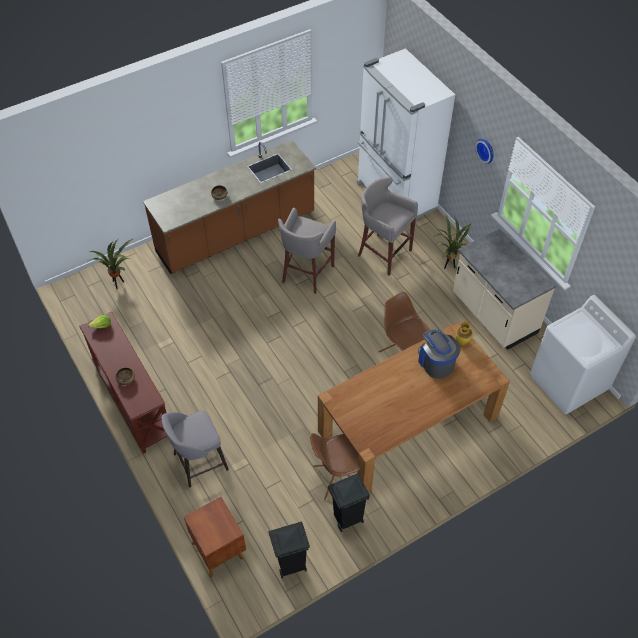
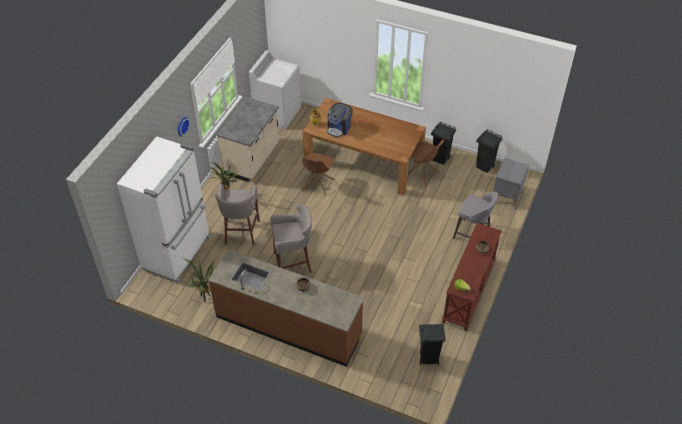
camera: 125 degrees left, 5 degrees down
potted plant [88,238,134,289] -> potted plant moved to [183,258,215,302]
brown nightstand [184,497,246,577] -> grey nightstand [493,158,529,210]
none -> black trash can [419,324,446,365]

